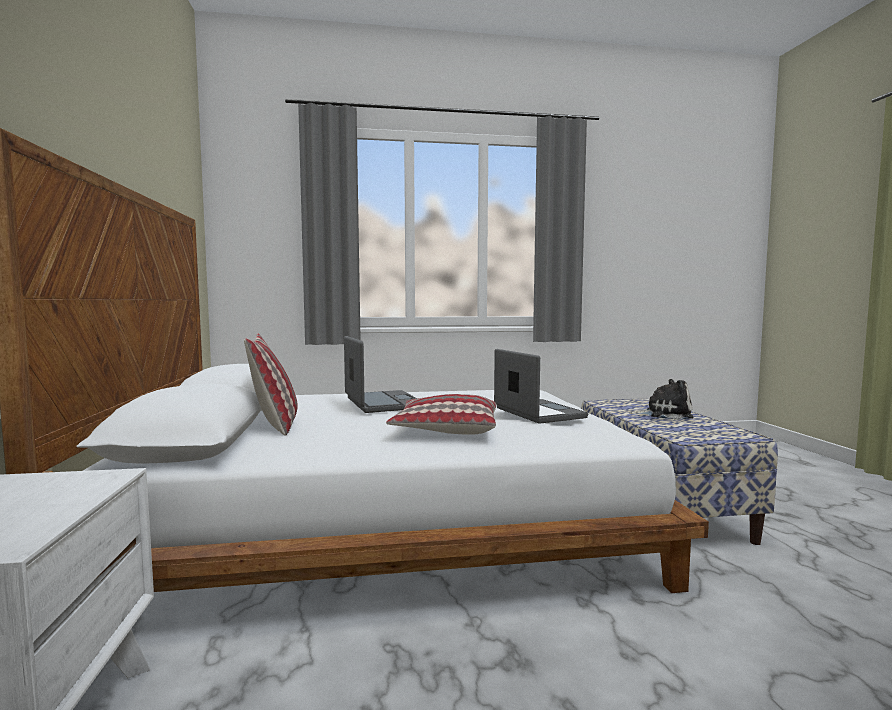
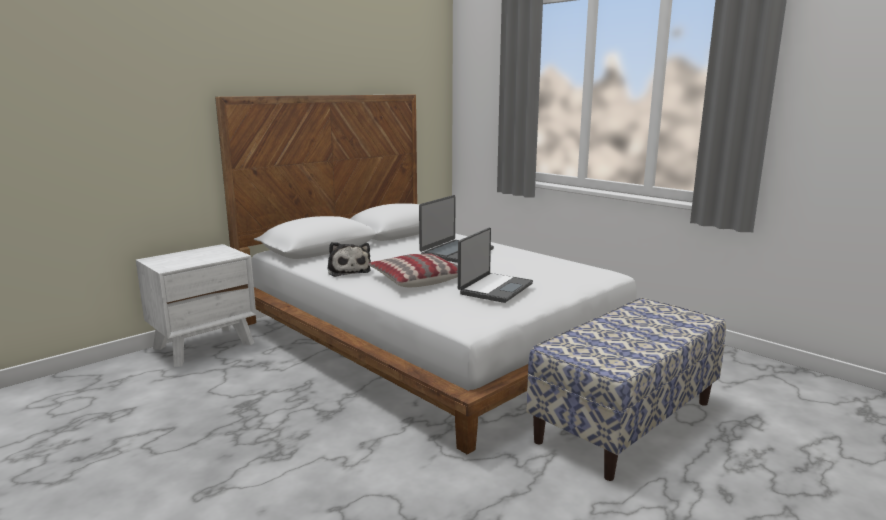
camera: 55 degrees right, 10 degrees up
pillow [244,334,298,436] -> none
plush toy [630,379,694,420] -> plush toy moved to [328,242,371,277]

